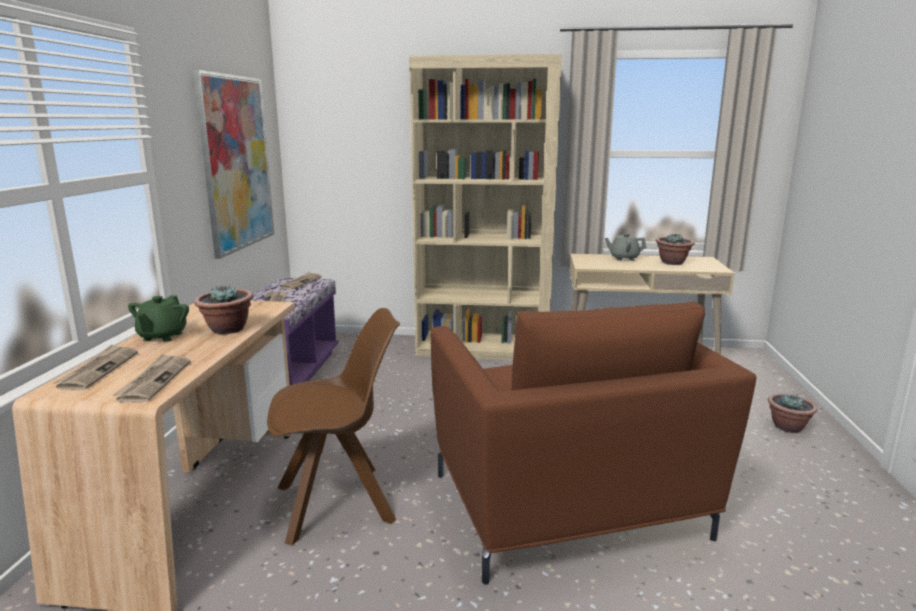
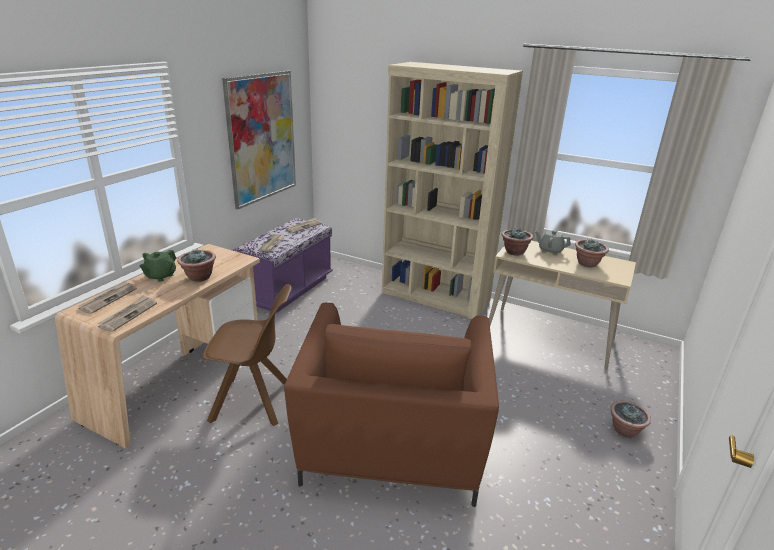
camera: 20 degrees right, 10 degrees up
none -> potted plant [502,228,533,256]

